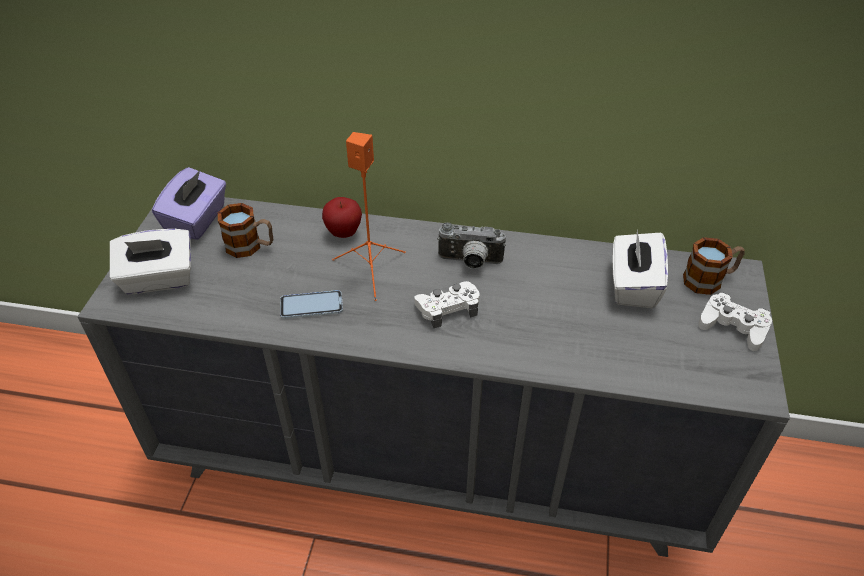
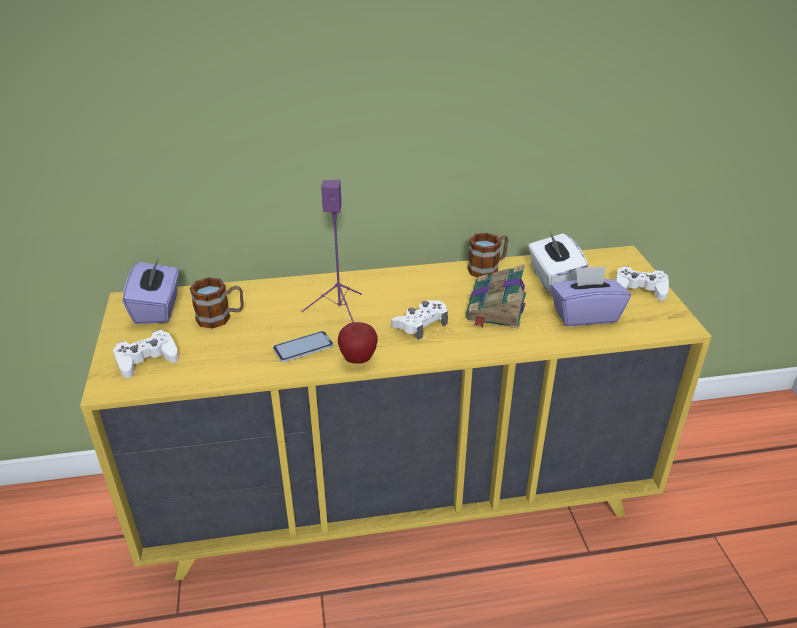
camera: 20 degrees left, 10 degrees down
grey dresser [78,197,790,557] -> yellow dresser [80,246,712,581]
white tissue box [110,229,191,294] -> white game controller [113,330,179,379]
apple [322,197,362,238] -> apple moved to [338,322,378,364]
orange speaker [332,132,406,301] -> purple speaker [301,180,362,322]
camera [437,222,506,269] -> none
mug [683,237,745,295] -> mug moved to [467,233,509,278]
none -> book [466,265,526,328]
none -> purple tissue box [551,266,631,326]

